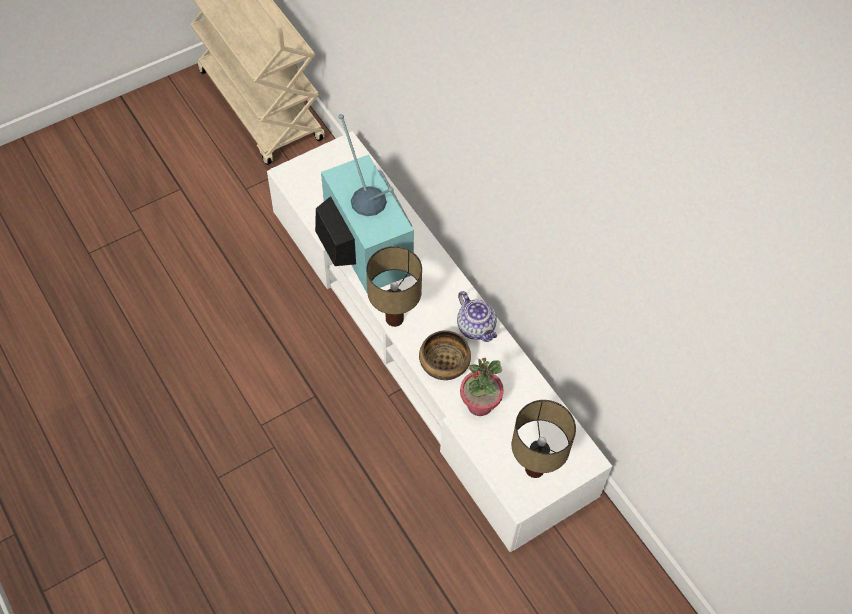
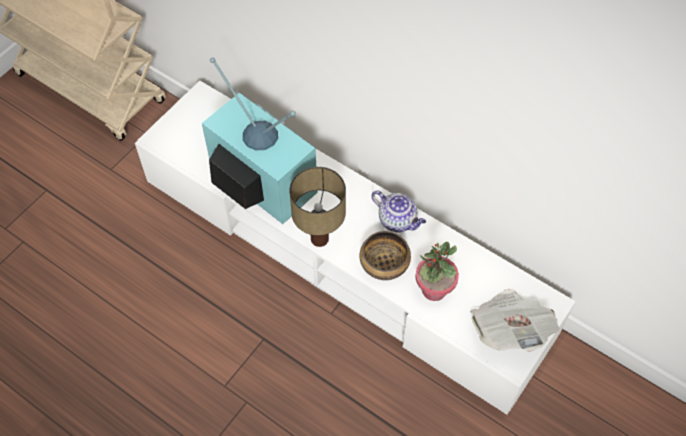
camera: 20 degrees left, 0 degrees up
table lamp [512,400,576,478] -> newspaper [470,289,560,352]

